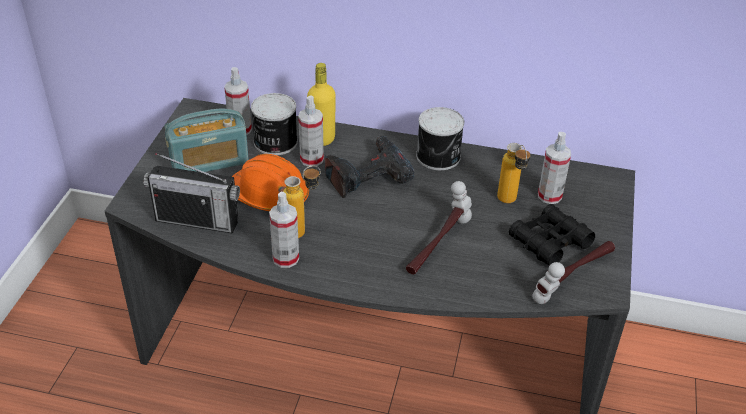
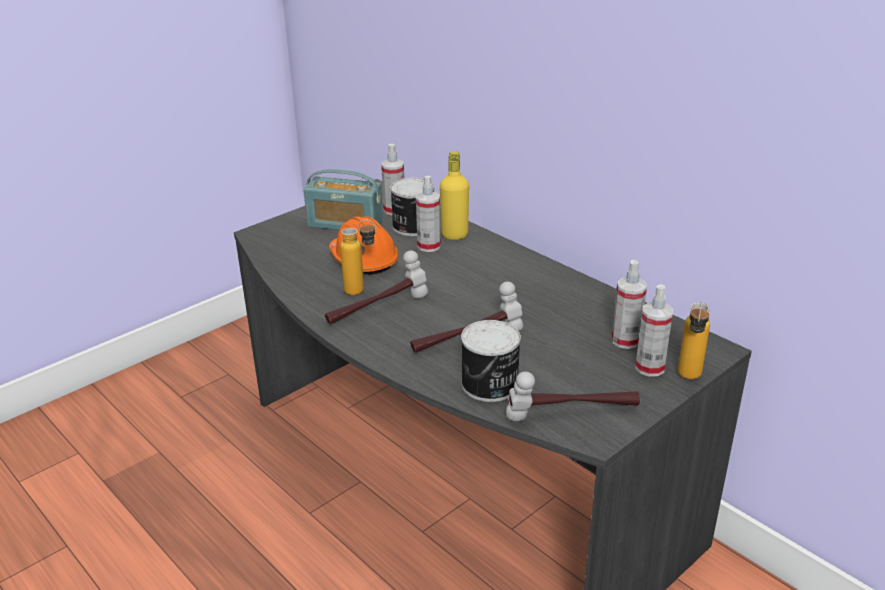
camera: 35 degrees right, 10 degrees down
radio [143,153,240,234] -> none
spray bottle [269,192,299,268] -> spray bottle moved to [635,284,673,377]
power drill [325,136,414,198] -> none
can [416,107,464,170] -> can moved to [461,320,521,402]
bottle [497,143,530,203] -> bottle moved to [678,302,710,379]
black binoculars [509,204,595,266] -> none
none -> hammer [325,250,428,324]

